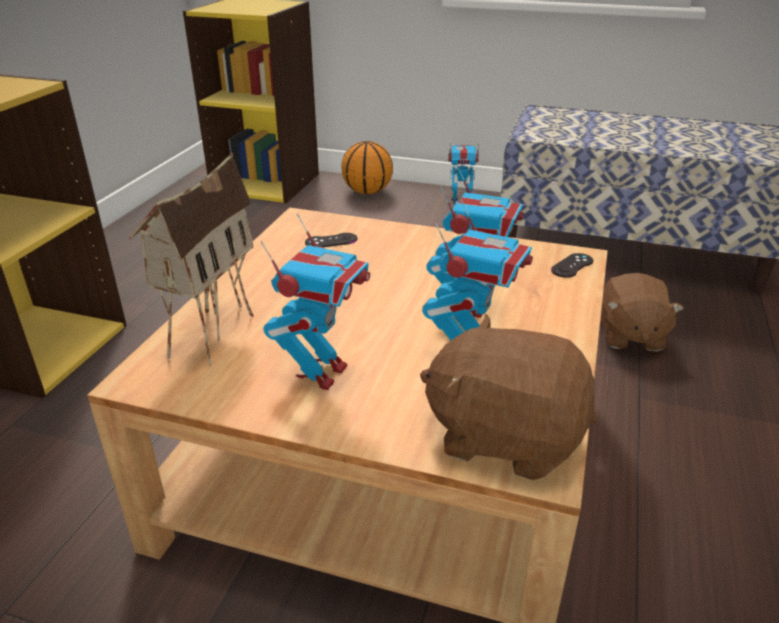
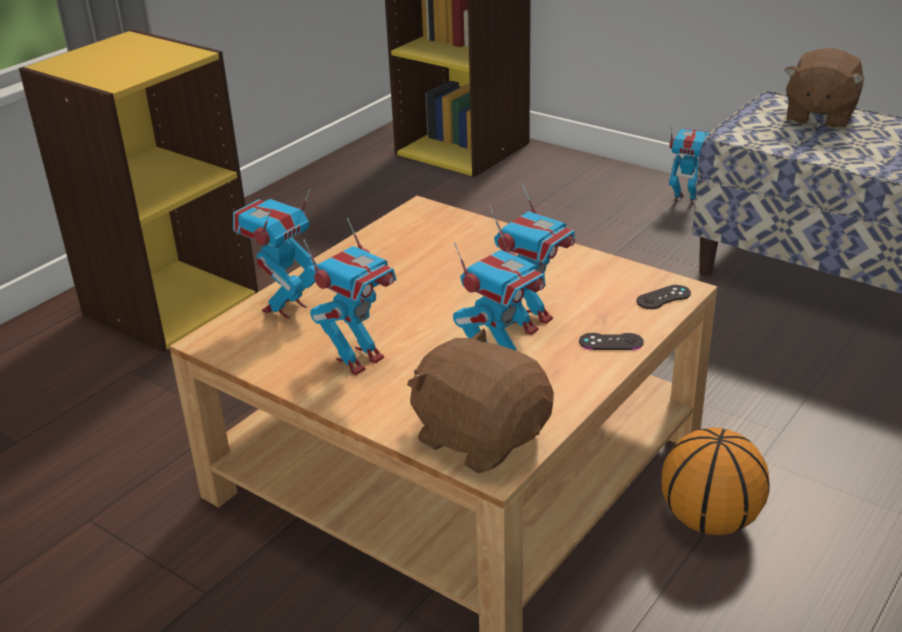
camera: 20 degrees right, 0 degrees up
toy house [129,153,254,366] -> toy robot [233,189,318,319]
black game controller [305,233,357,247] -> black game controller moved to [579,333,644,350]
basketball [341,141,393,194] -> basketball moved to [661,427,770,535]
brown plush toy [601,273,684,351] -> brown plush toy moved to [785,48,864,129]

